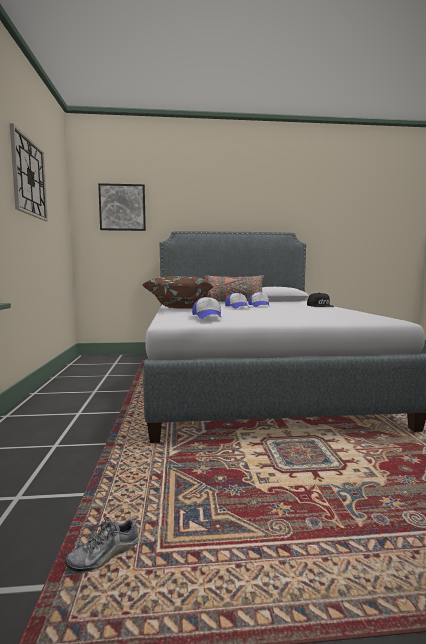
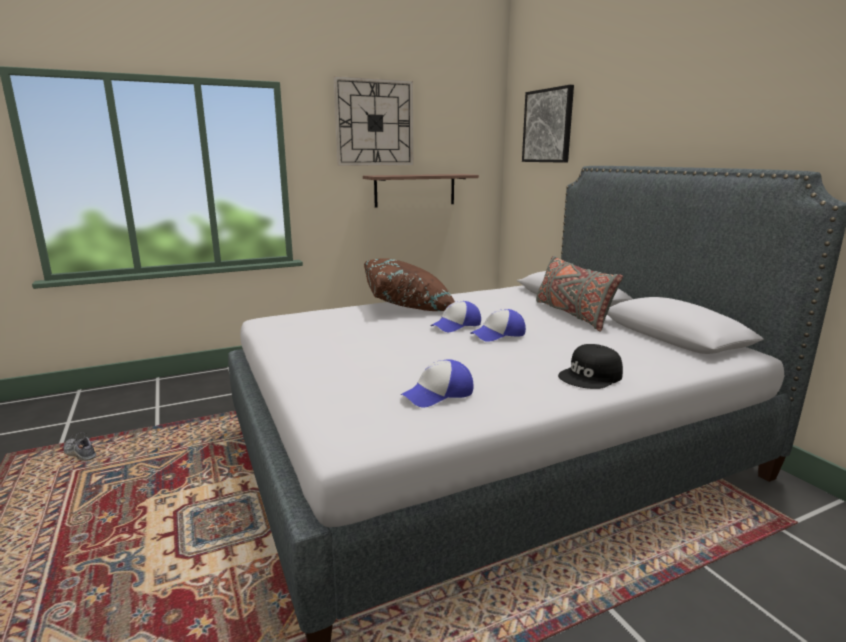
camera: 70 degrees right, 10 degrees up
cap [192,297,222,319] -> cap moved to [401,359,474,407]
none -> shelf [363,174,479,208]

